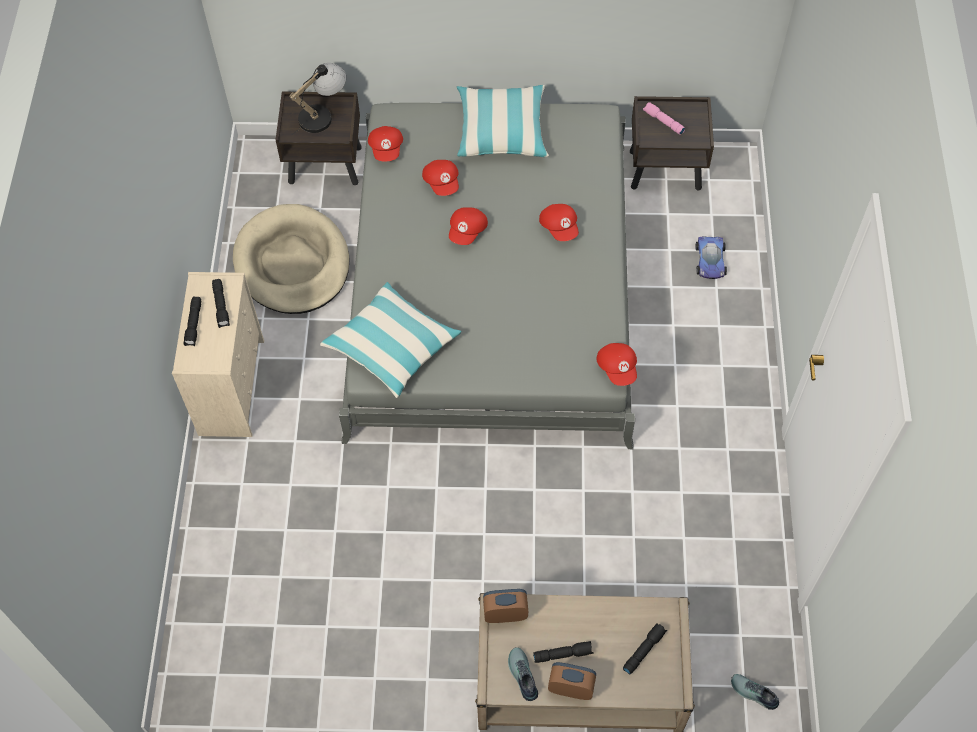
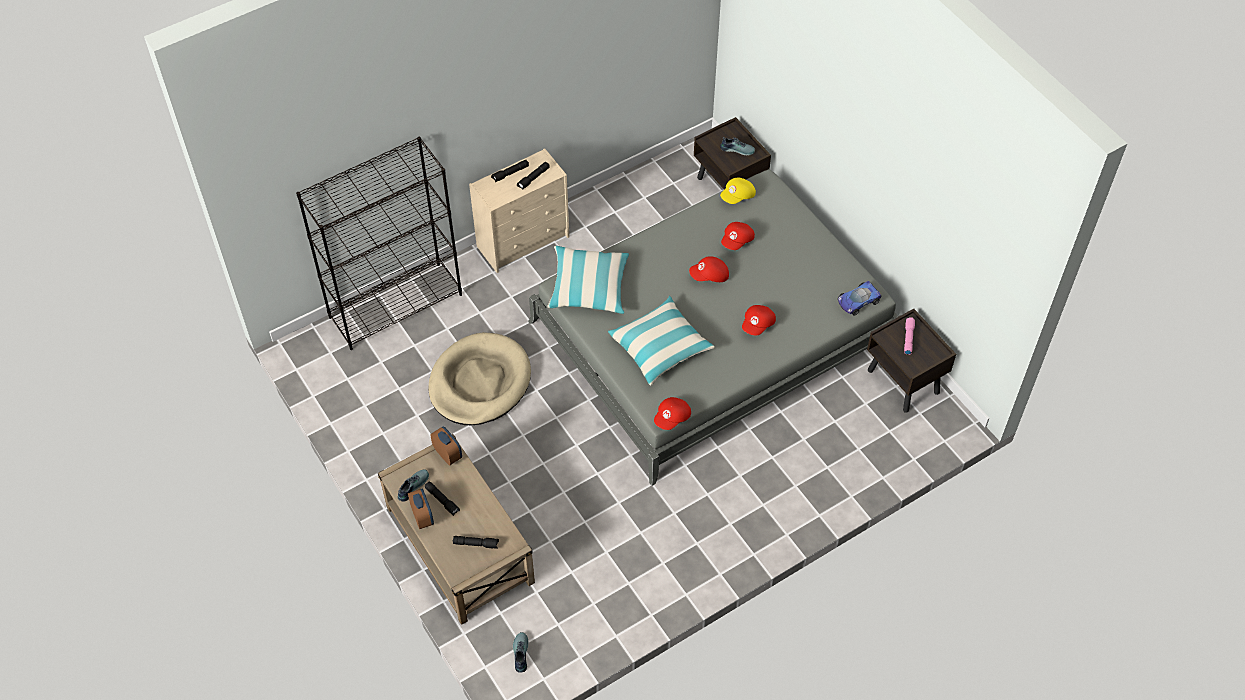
camera: 55 degrees right, 5 degrees down
beige dog bed [233,204,350,314] -> beige dog bed moved to [428,332,531,425]
table lamp [290,63,346,135] -> shoe [720,137,755,156]
red cap [368,126,403,162] -> yellow cap [720,178,756,204]
pillow [457,85,549,157] -> pillow moved to [608,296,715,386]
toy car [695,236,727,279] -> toy car moved to [838,281,882,315]
none -> black bookcase [296,137,462,350]

